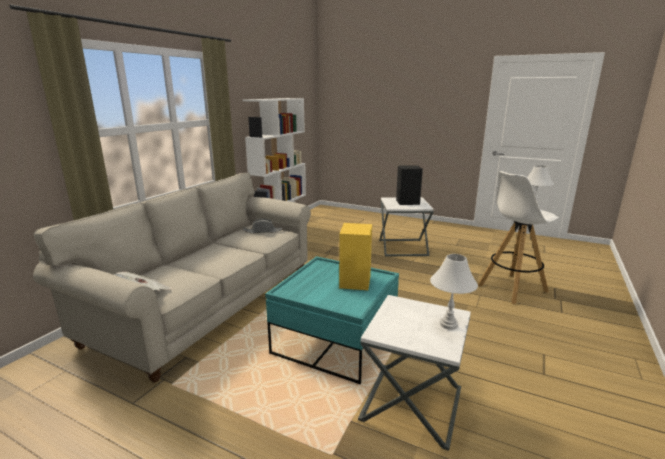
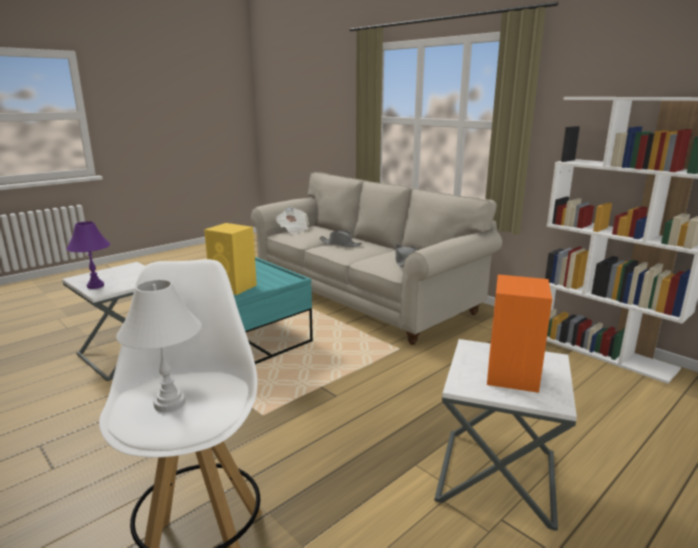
camera: 110 degrees right, 0 degrees up
black speaker [396,165,423,205] -> orange speaker [487,274,552,393]
white table lamp [430,254,478,330] -> purple table lamp [66,221,111,289]
none -> grey hat [319,230,362,247]

